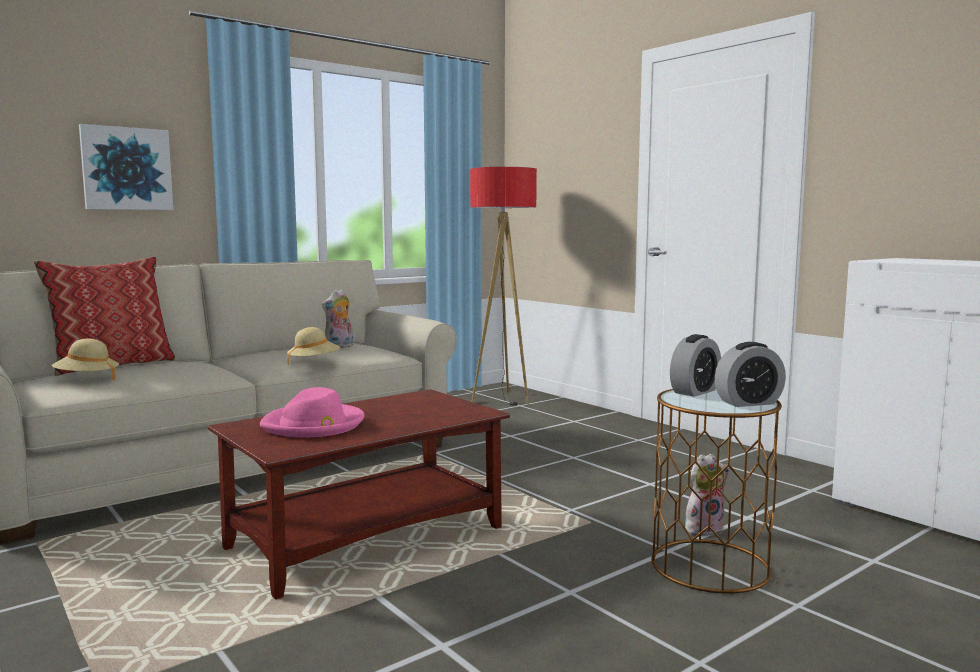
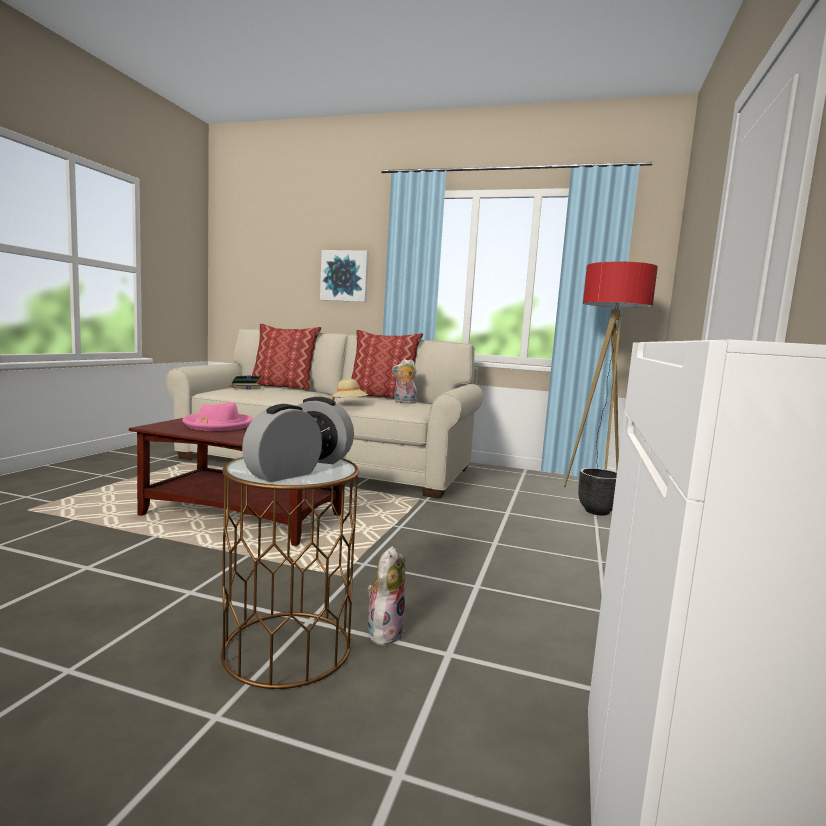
camera: 55 degrees right, 0 degrees up
beige hat [52,339,119,380] -> book [228,375,261,390]
plush toy [685,454,730,536] -> plush toy turned 105 degrees counterclockwise [367,546,405,645]
alarm clock [715,342,786,407] -> alarm clock turned 90 degrees clockwise [242,404,322,482]
none -> pillow [351,330,423,399]
none -> black planter [578,468,617,516]

